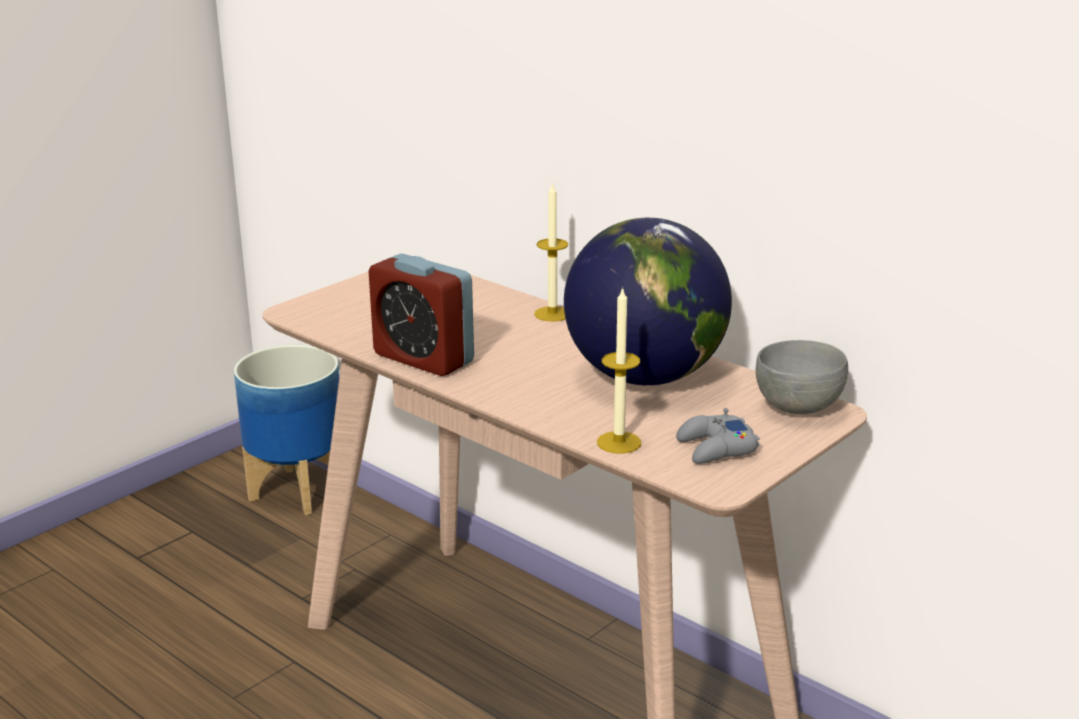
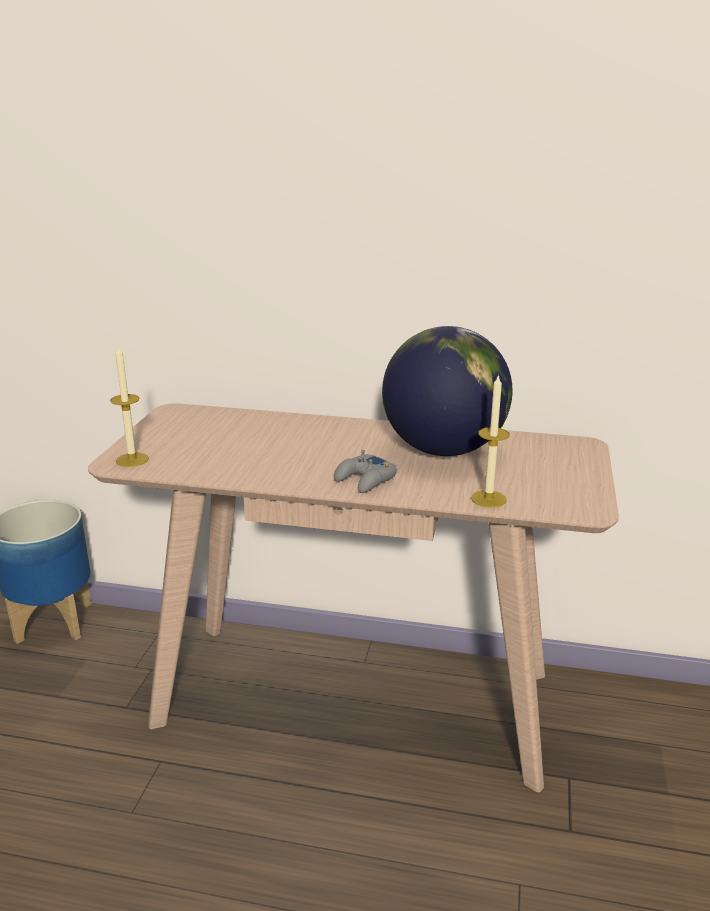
camera: 30 degrees left, 0 degrees up
alarm clock [369,253,474,376] -> none
candle [534,182,568,321] -> candle moved to [110,346,149,467]
grey game controller [676,408,760,464] -> grey game controller moved to [334,450,397,493]
grey bowl [756,340,848,414] -> none

